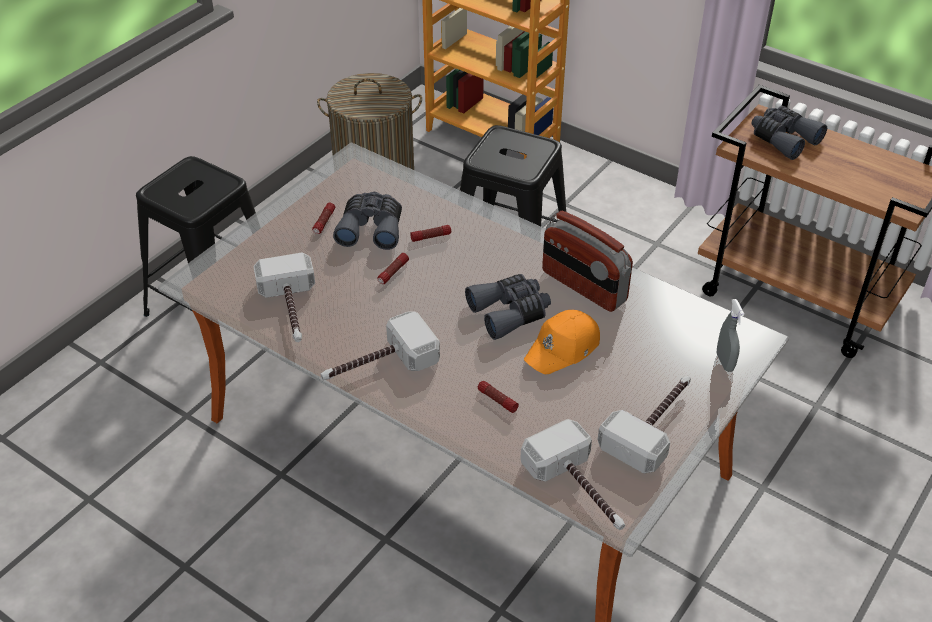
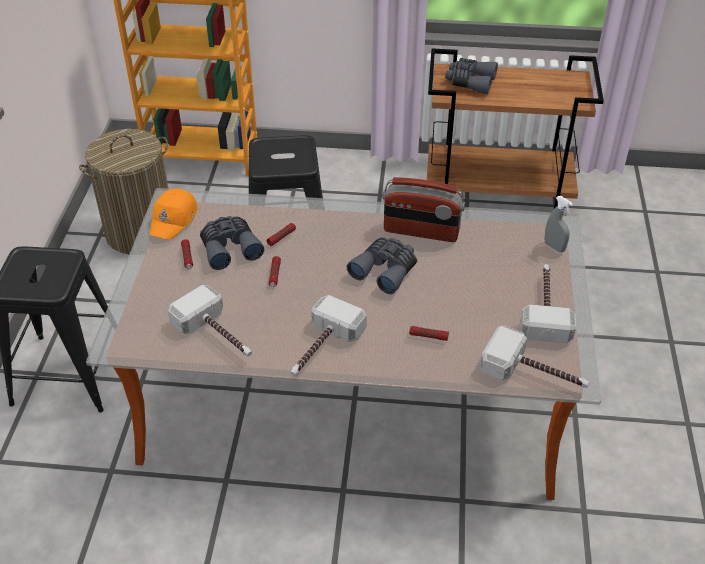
camera: 30 degrees left, 0 degrees up
orange cap [524,310,600,375] -> orange cap moved to [150,189,198,240]

